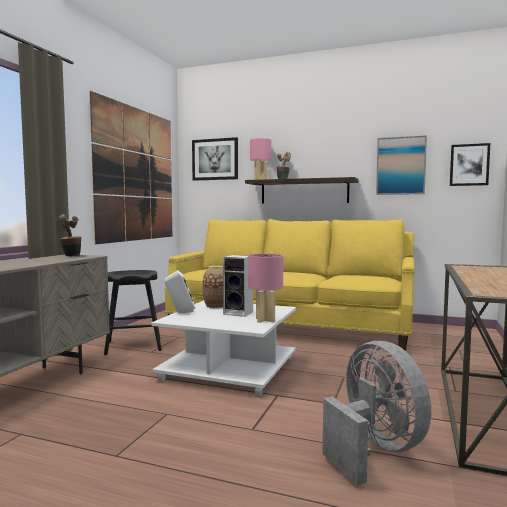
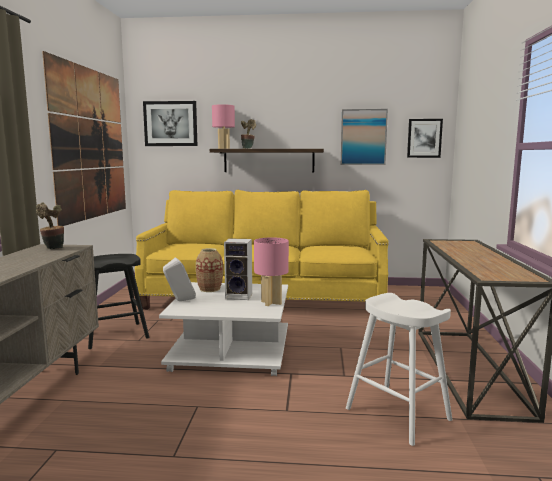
camera: 15 degrees left, 5 degrees up
grey fan [322,341,431,486] -> white stool [346,293,452,446]

